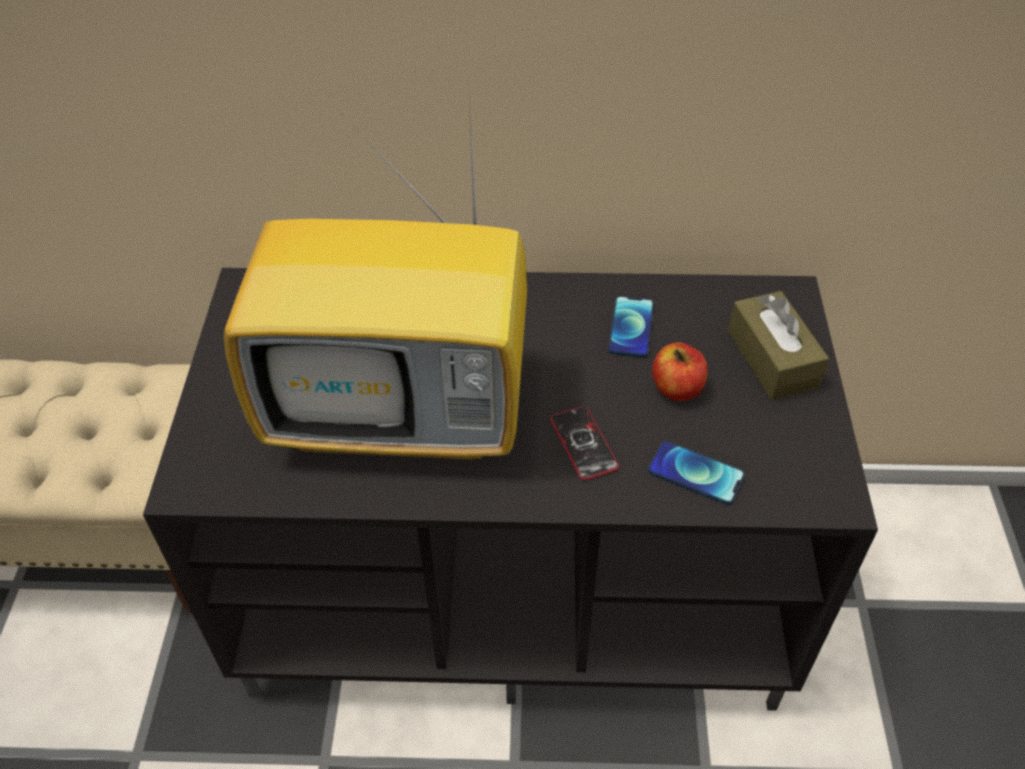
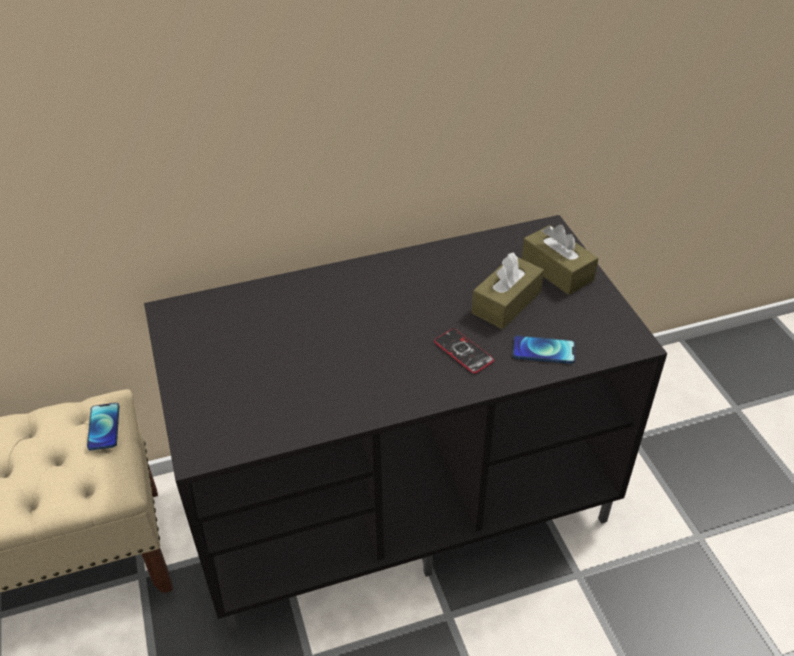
camera: 20 degrees left, 5 degrees down
television [223,78,527,461] -> none
phone [608,296,654,358] -> phone moved to [87,403,119,450]
apple [652,342,708,401] -> brown tissue box [472,252,544,329]

